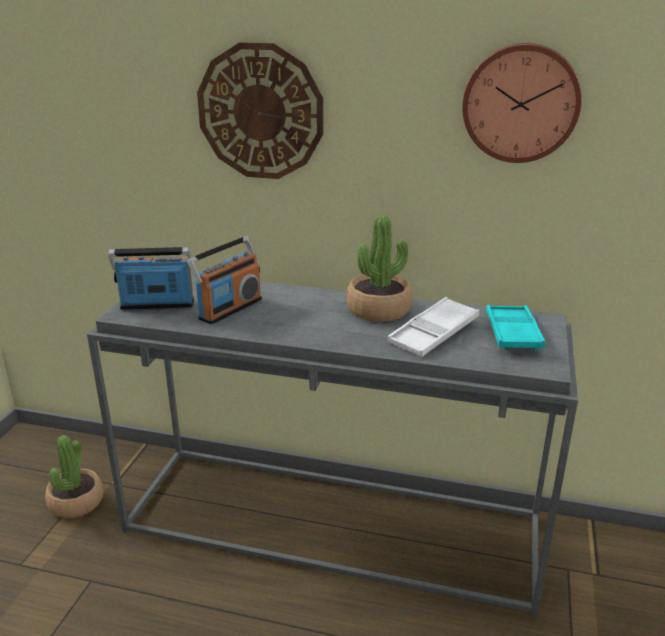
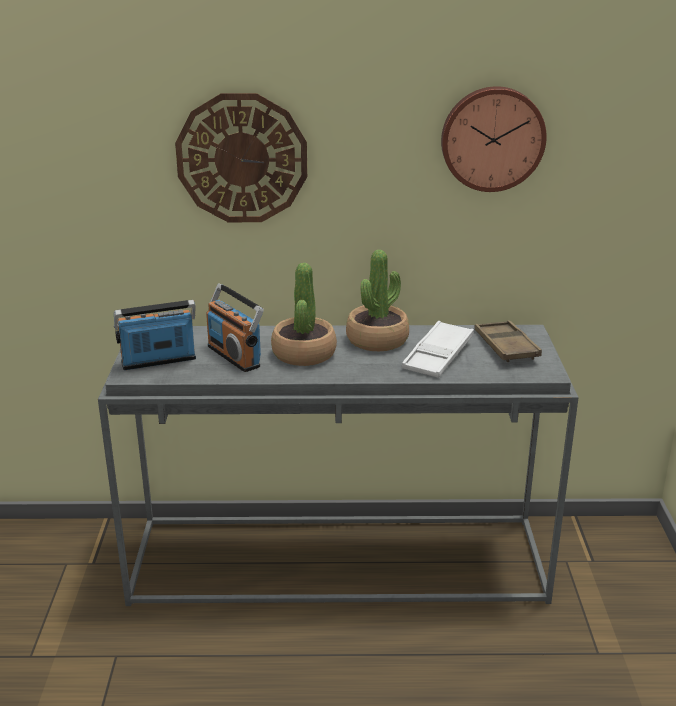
camera: 15 degrees left, 0 degrees up
potted plant [45,435,104,518] -> potted plant moved to [271,263,337,366]
radio [187,236,262,324] -> radio turned 120 degrees clockwise [206,284,264,372]
turquoise tray [486,305,545,351] -> brown tray [475,320,542,362]

